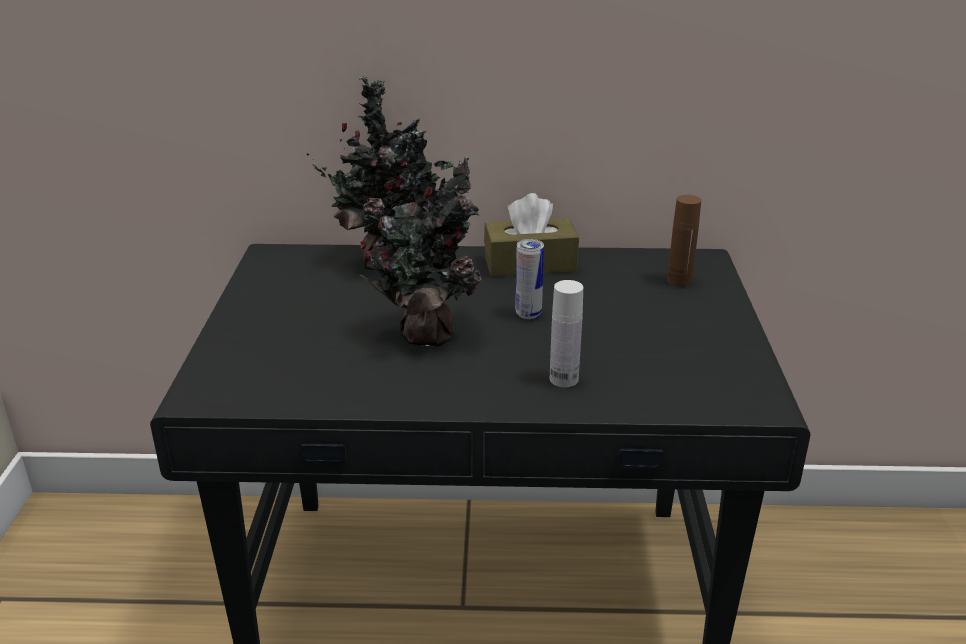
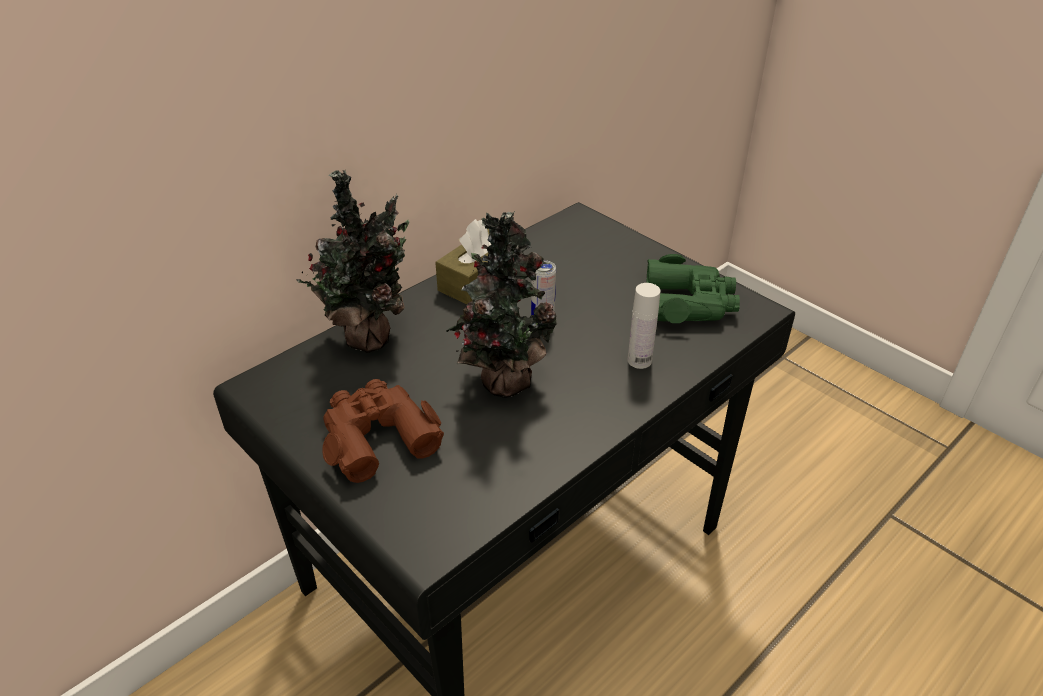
camera: 45 degrees left, 10 degrees up
brown bottle [667,195,701,287] -> none
none -> brown binoculars [322,379,444,483]
none -> green binoculars [647,254,740,323]

